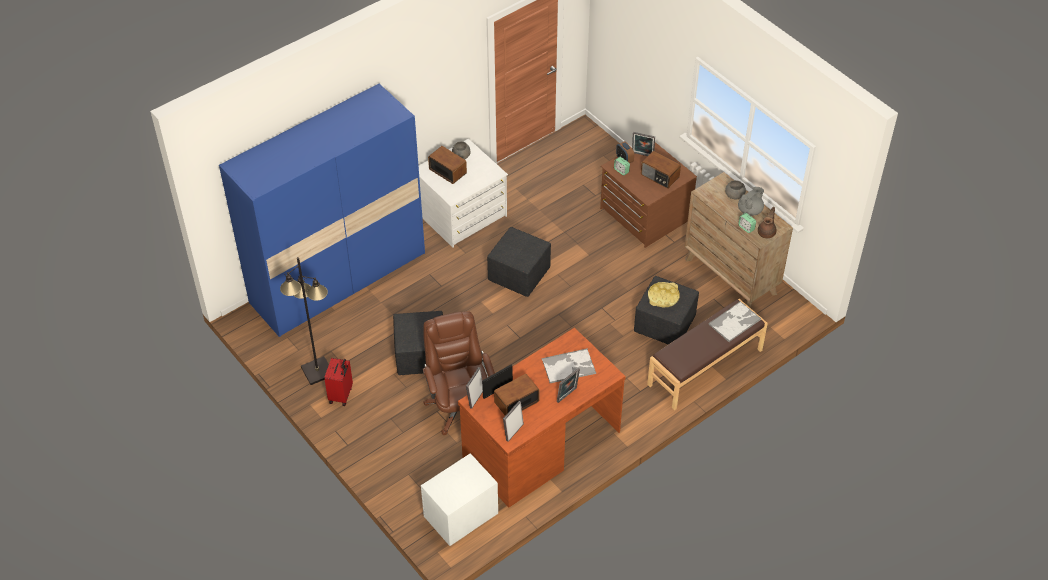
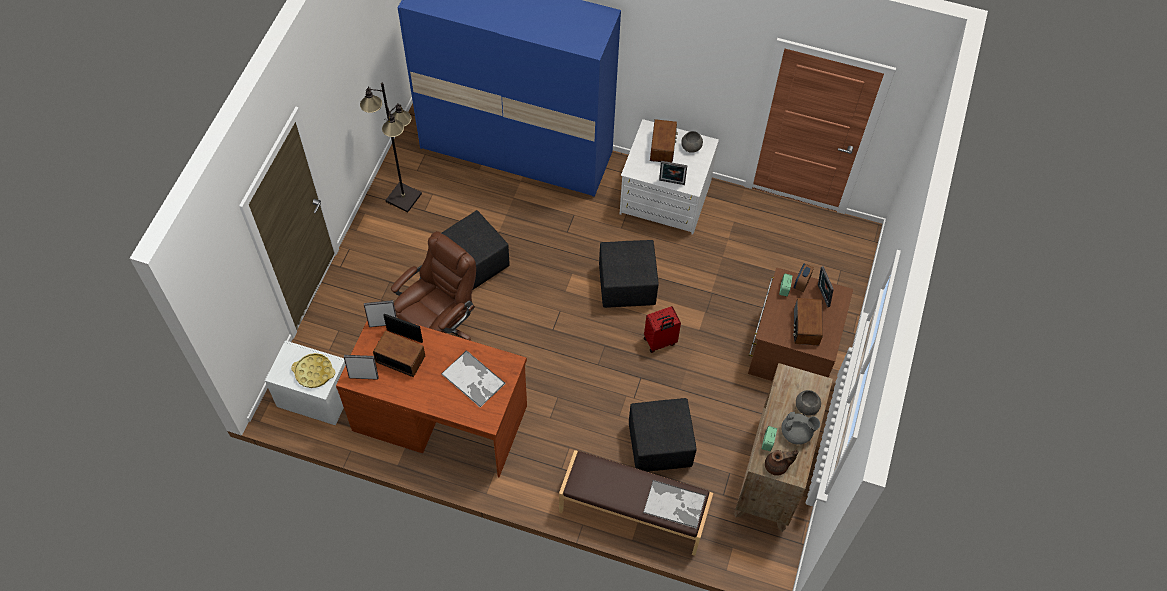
camera: 55 degrees right, 10 degrees up
red suitcase [324,358,353,406] -> red suitcase moved to [644,306,681,353]
picture frame [557,368,580,403] -> picture frame moved to [659,161,687,185]
yellow tray [648,282,680,308] -> yellow tray moved to [291,353,335,388]

